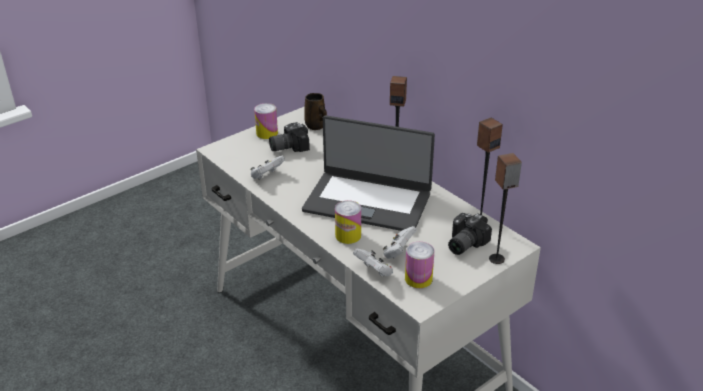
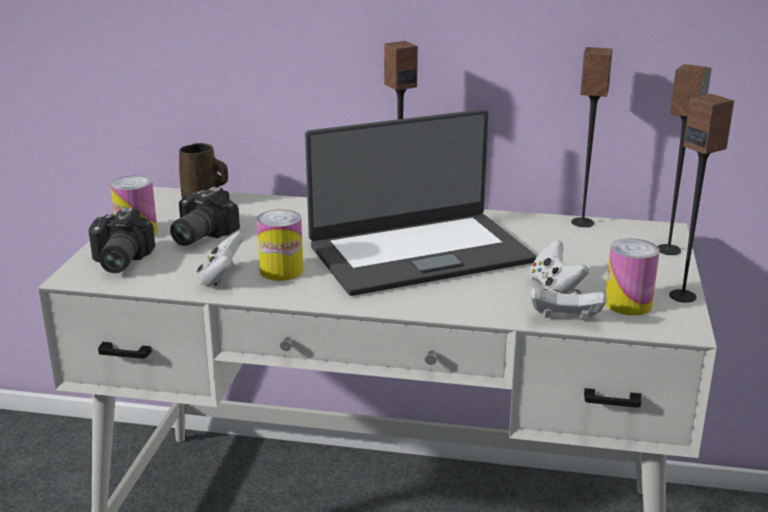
camera: 40 degrees left, 10 degrees down
can [335,200,361,244] -> can moved to [257,209,303,281]
camera [448,213,492,255] -> camera moved to [89,208,155,273]
none -> speaker [669,94,734,303]

